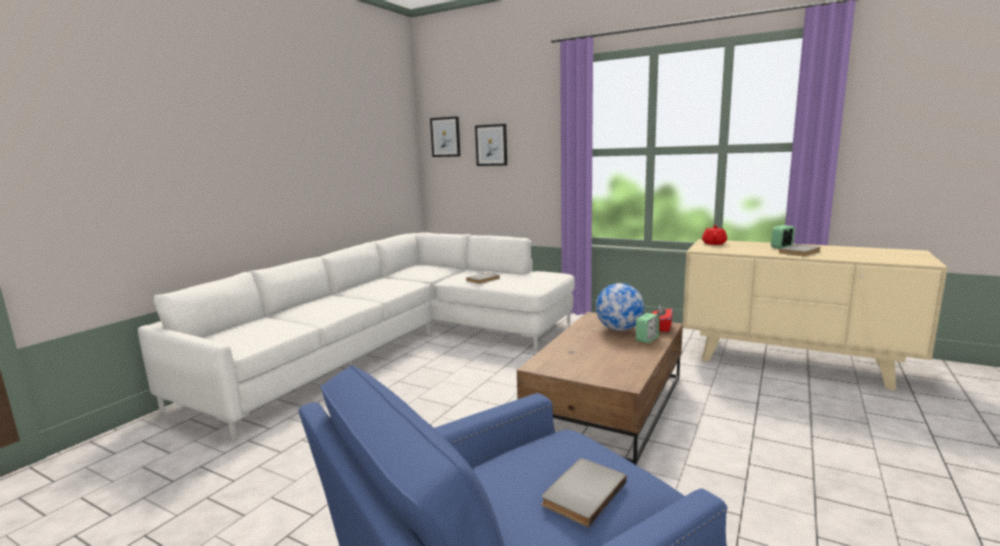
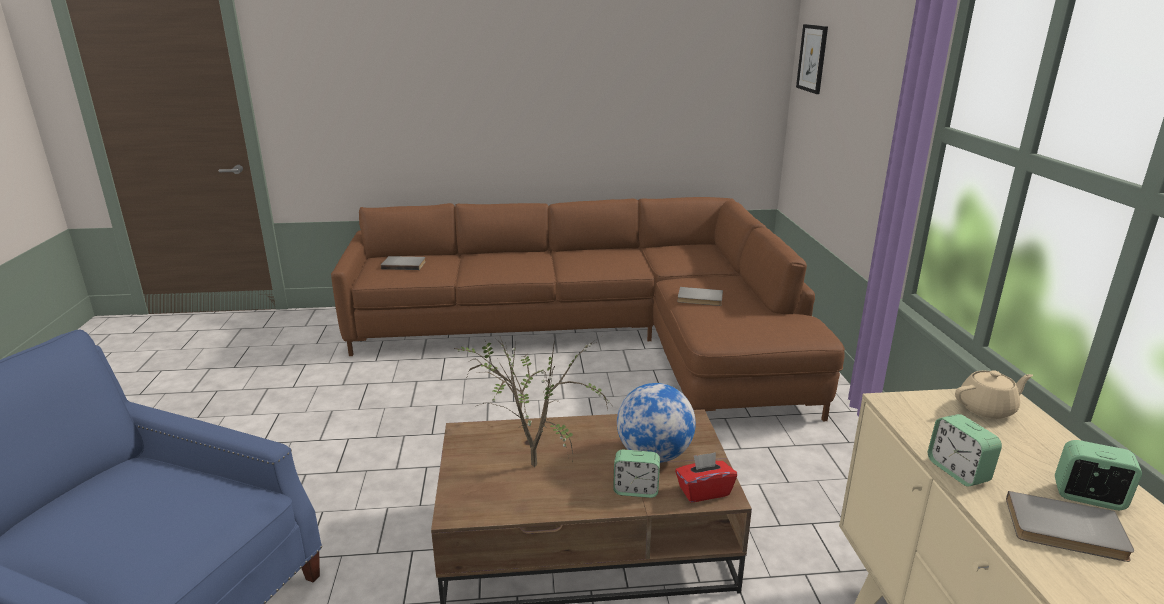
camera: 55 degrees right, 10 degrees up
white sofa [138,232,575,440] -> brown sofa [331,197,845,421]
picture [475,124,507,166] -> none
grey book [542,458,627,527] -> grey book moved to [380,256,426,270]
red teapot [702,225,727,245] -> beige teapot [955,370,1033,419]
none -> potted plant [454,337,610,467]
none -> alarm clock [928,414,1002,486]

